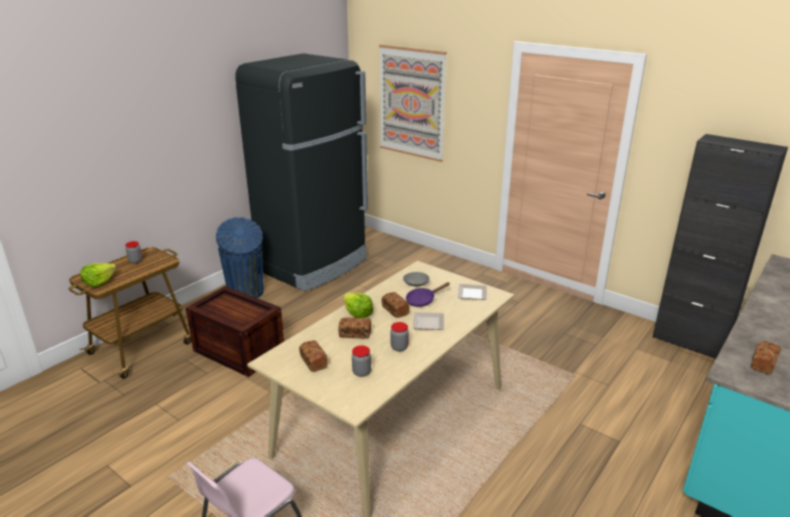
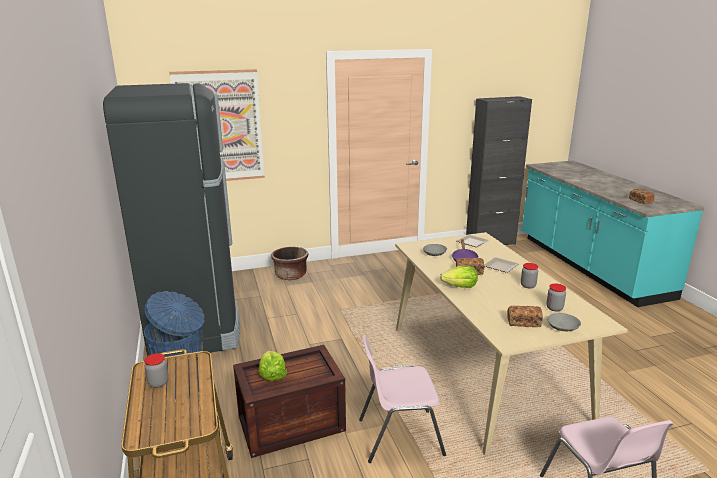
camera: 55 degrees left, 5 degrees down
lettuce [80,263,116,287] -> lettuce moved to [259,350,287,381]
bread [338,318,371,339] -> none
none -> brown planter [271,247,308,280]
none -> pink chair [359,335,446,463]
none -> grey bowl [547,313,581,331]

